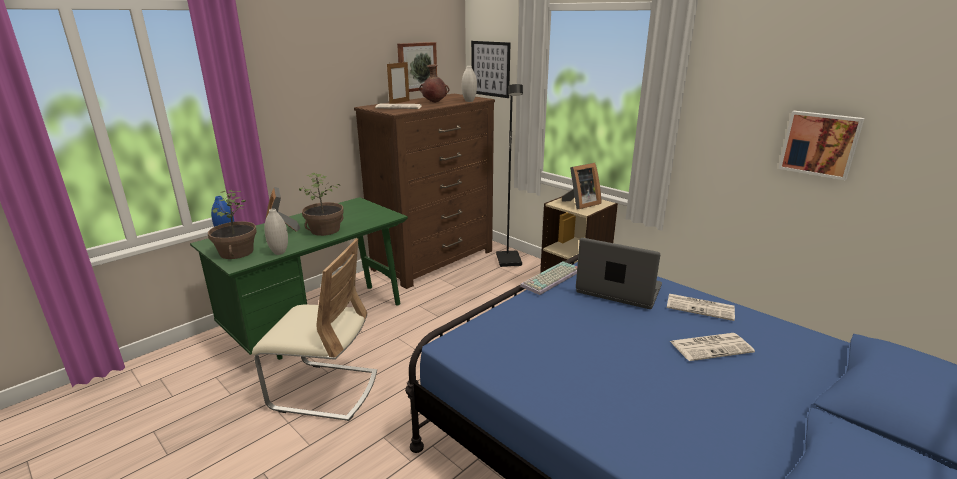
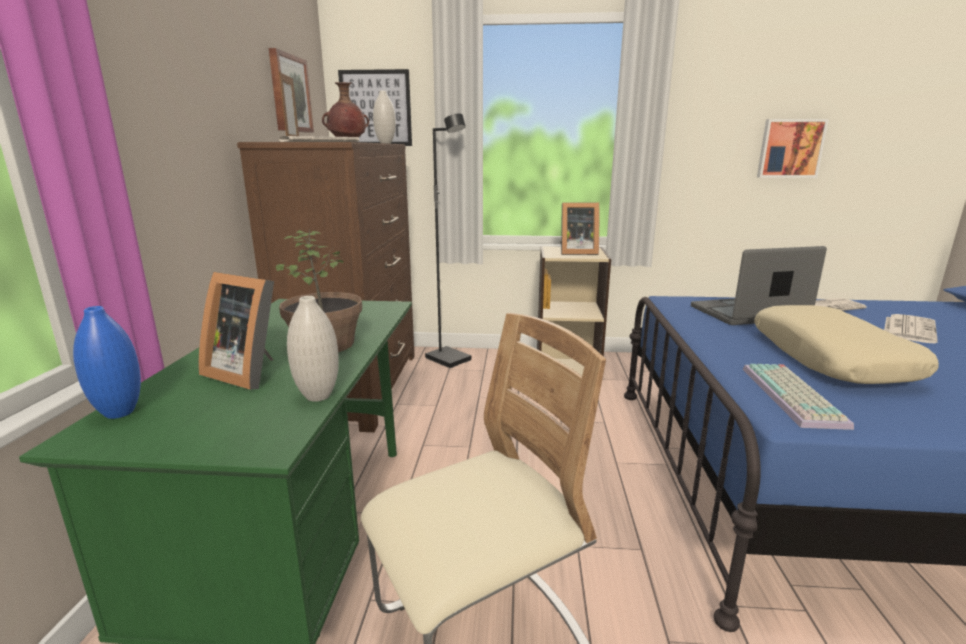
camera: 40 degrees left, 5 degrees down
potted plant [208,190,256,259] -> none
keyboard [520,261,577,295] -> keyboard moved to [743,364,854,430]
picture frame [562,163,601,209] -> picture frame turned 75 degrees clockwise [560,202,599,255]
none -> beige pillow [754,305,939,384]

